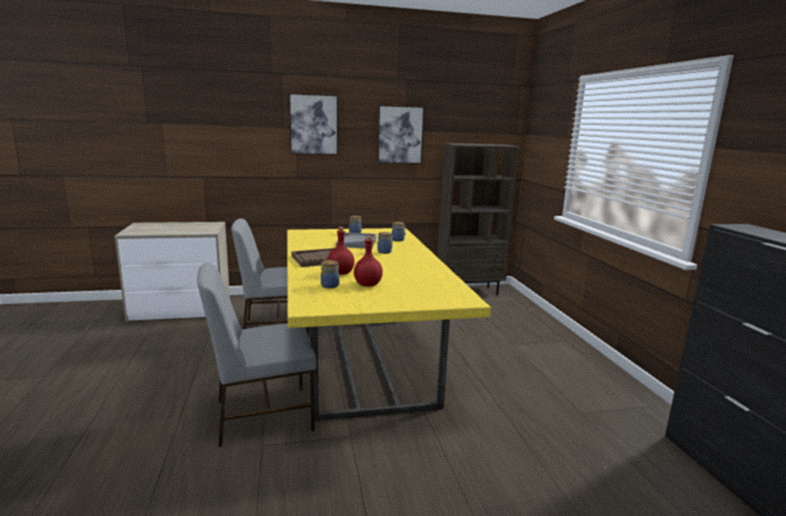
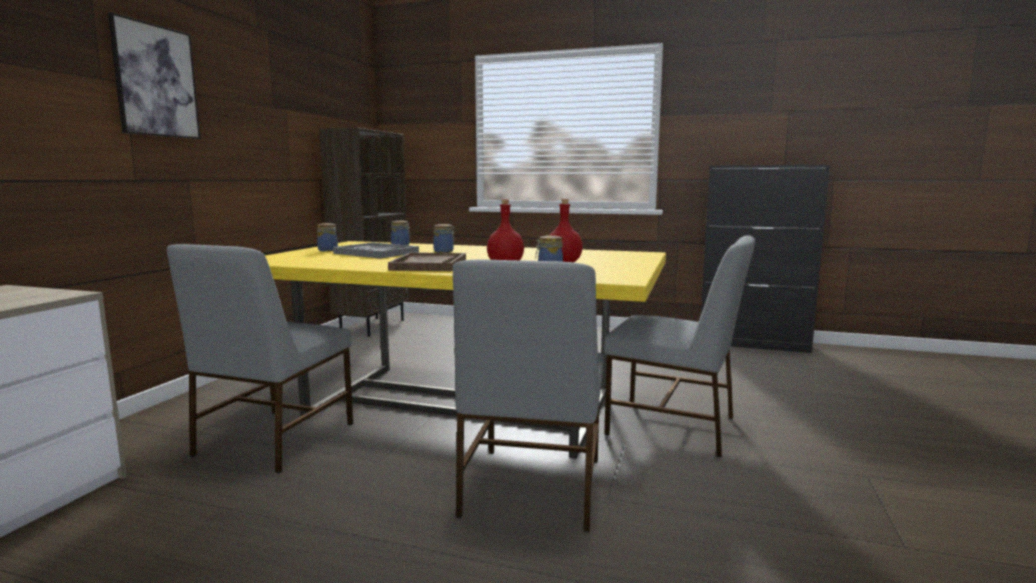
camera: 60 degrees left, 5 degrees down
picture [377,105,424,164] -> none
none -> grey chair [604,235,755,457]

